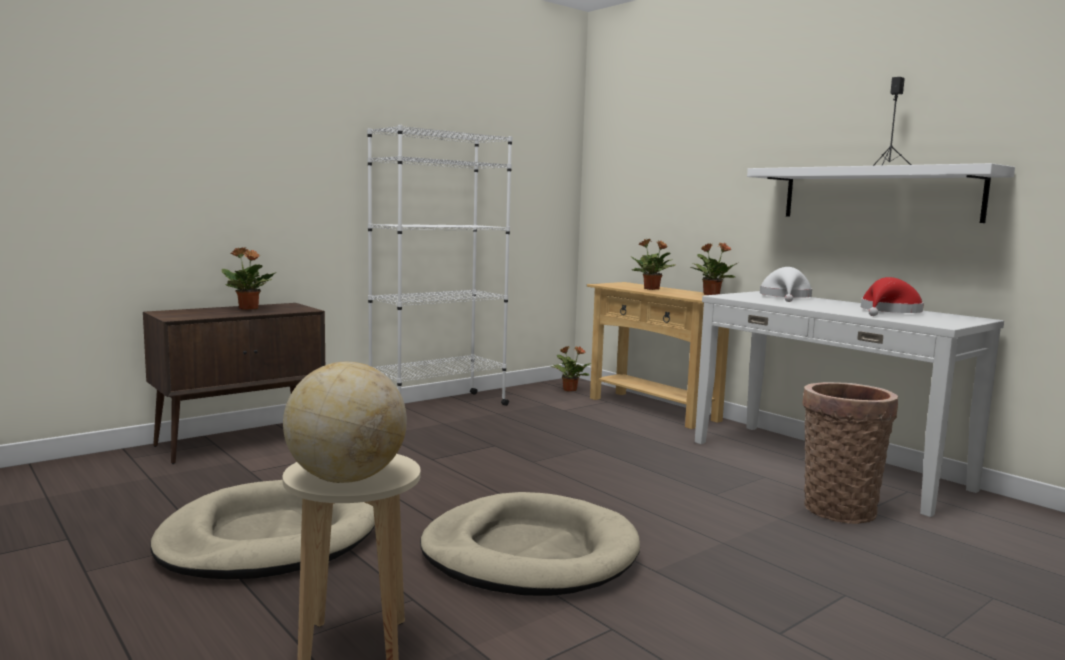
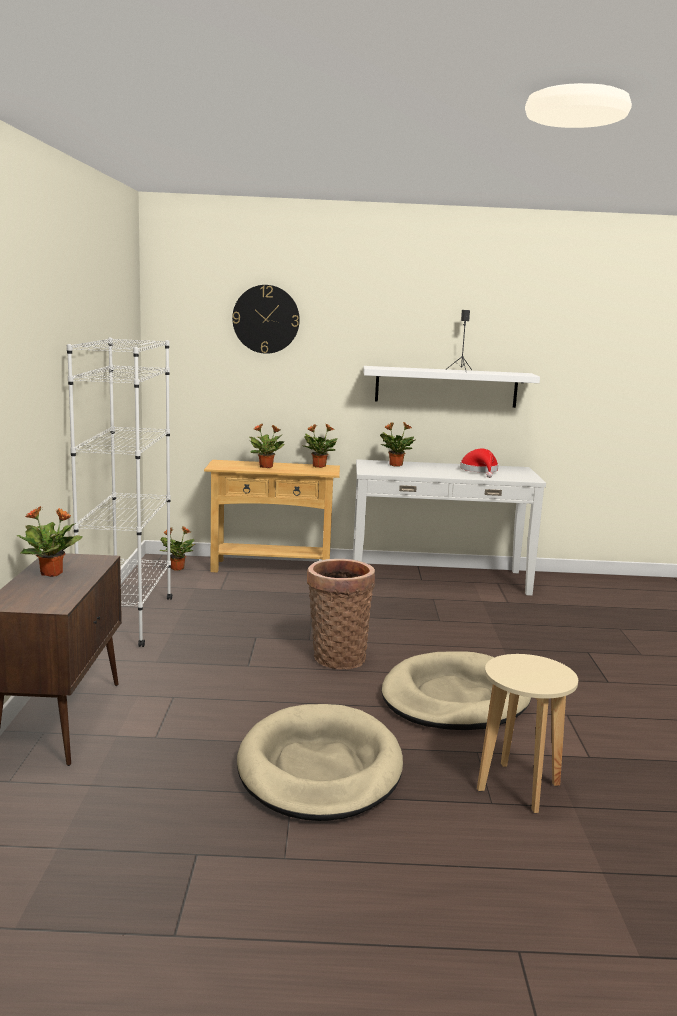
camera: 50 degrees left, 5 degrees up
globe [283,362,407,483] -> none
white hat [760,267,812,302] -> potted plant [380,422,416,467]
basket [802,382,898,524] -> basket moved to [307,559,375,669]
none -> wall clock [232,285,300,354]

